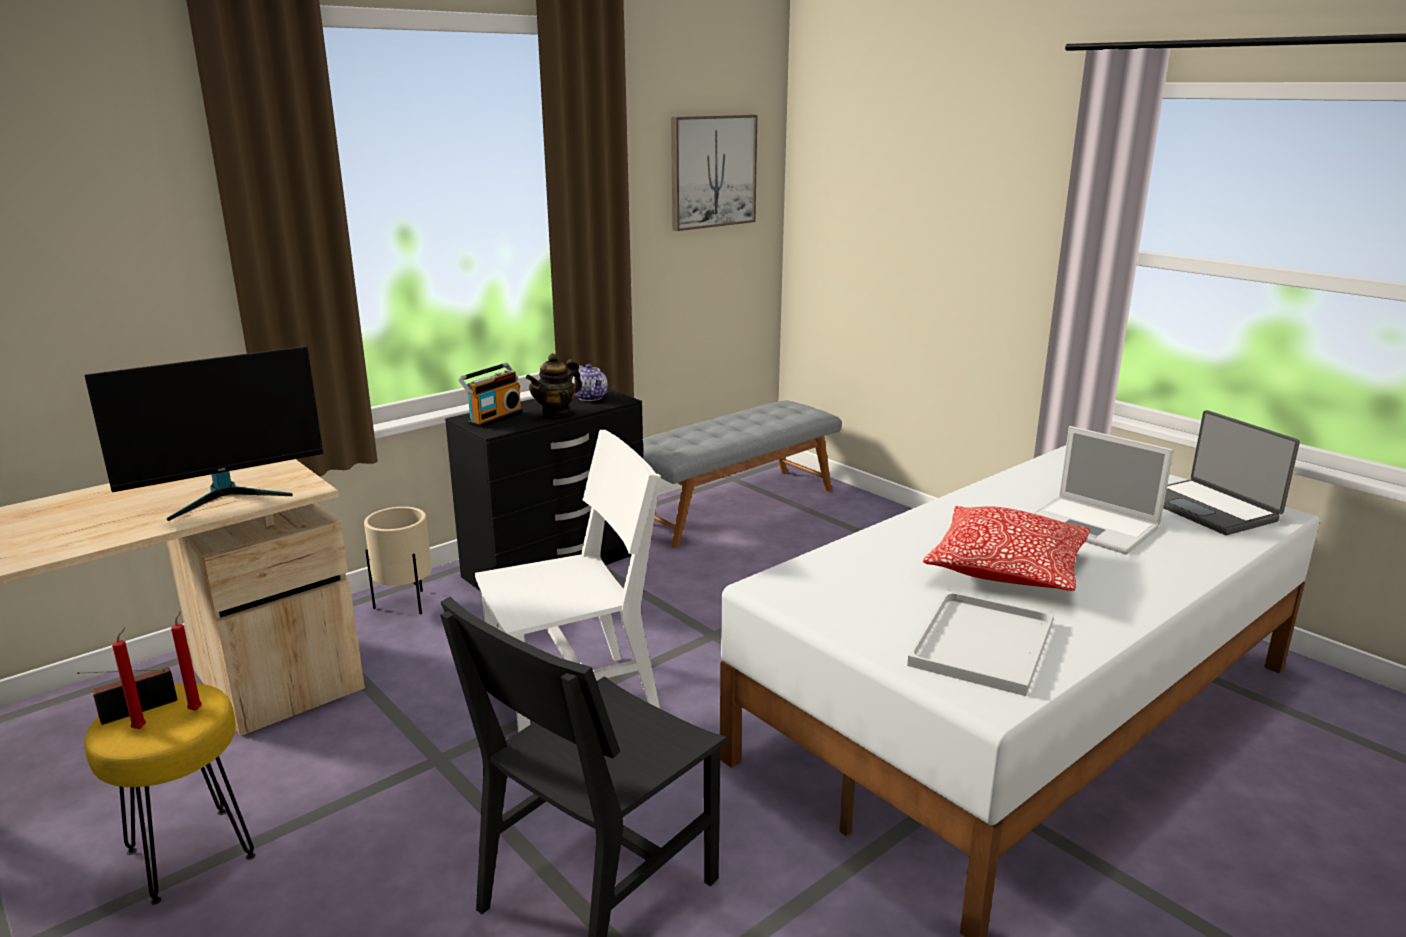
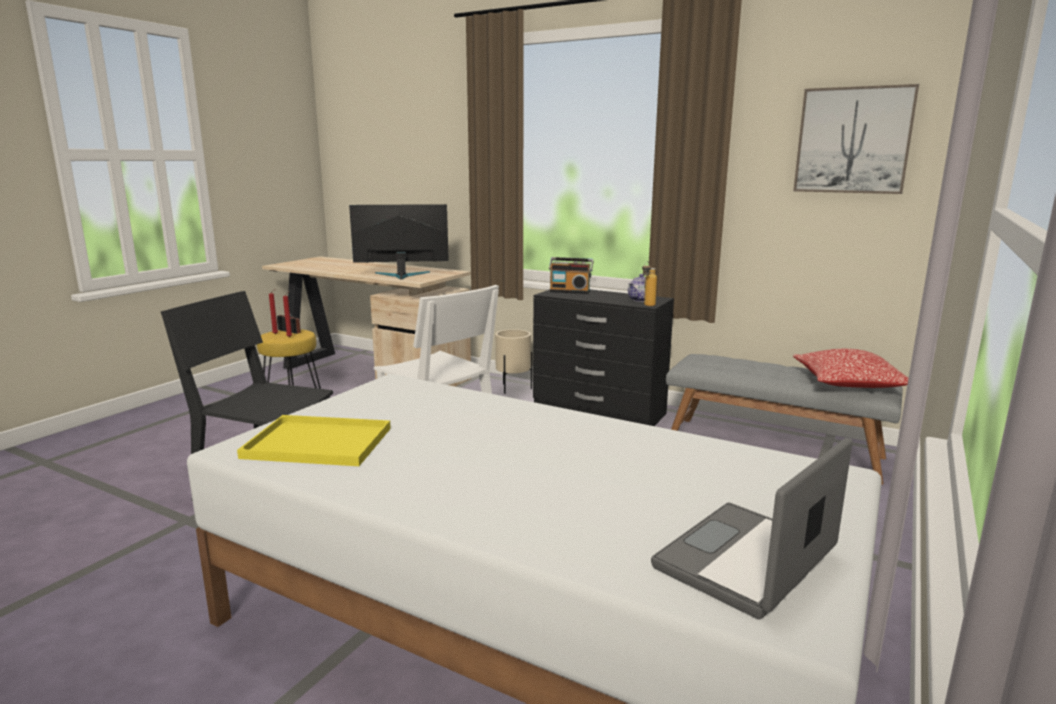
camera: 70 degrees right, 5 degrees down
monitor [84,346,323,521] -> monitor turned 135 degrees clockwise [349,204,449,280]
teapot [526,353,582,417] -> none
white tray [907,591,1054,696] -> yellow tray [237,415,391,466]
pillow [923,506,1090,591] -> pillow moved to [793,349,908,388]
laptop [1033,426,1174,555] -> none
none -> bottle [642,261,657,306]

